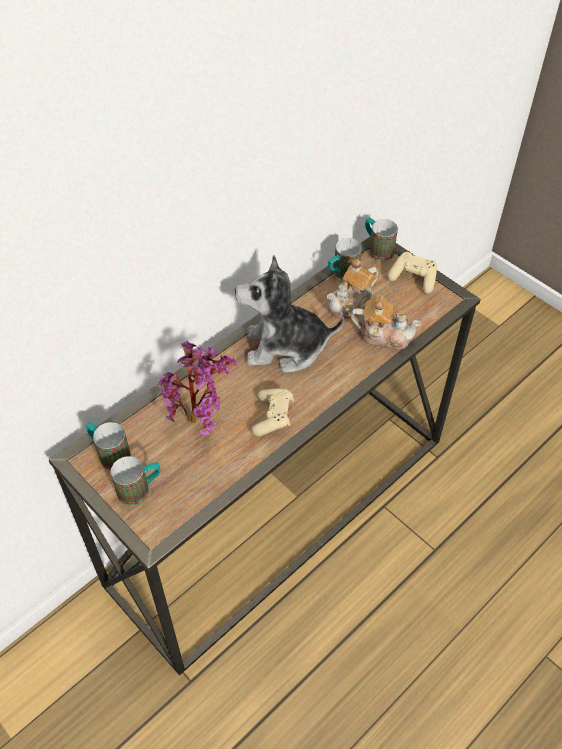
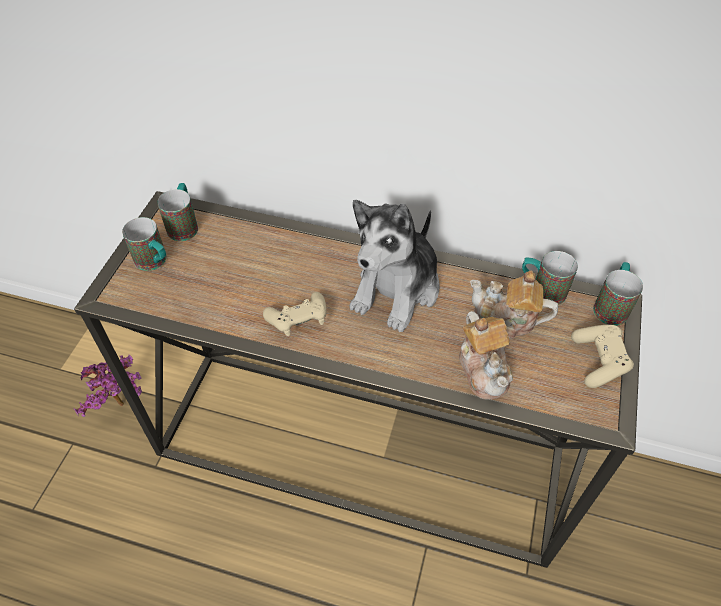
camera: 60 degrees right, 0 degrees up
potted plant [158,341,237,435] -> potted plant moved to [73,355,142,417]
plush toy [235,255,344,373] -> plush toy turned 120 degrees counterclockwise [349,200,440,332]

